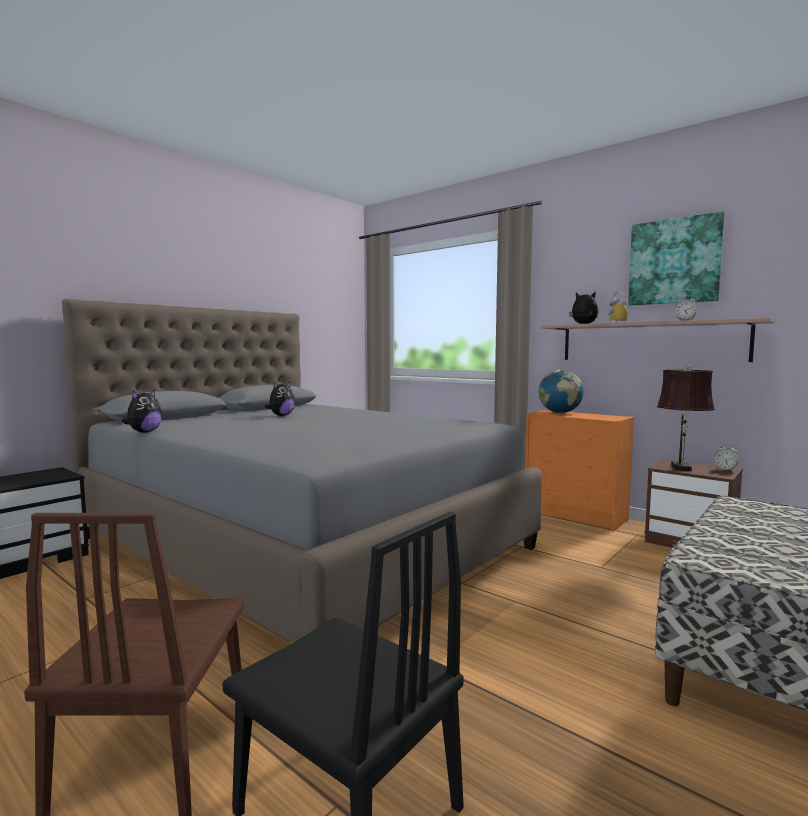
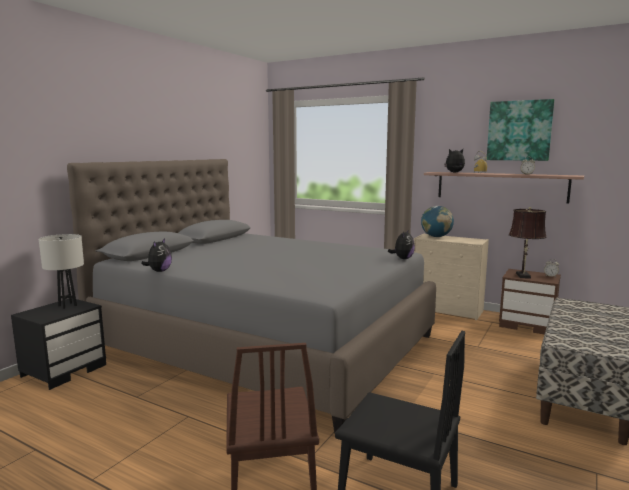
camera: 10 degrees left, 5 degrees up
plush toy [265,382,295,416] -> plush toy moved to [388,229,415,259]
orange dresser [525,410,634,531] -> beige dresser [414,234,489,320]
none -> white table lamp [39,234,84,309]

